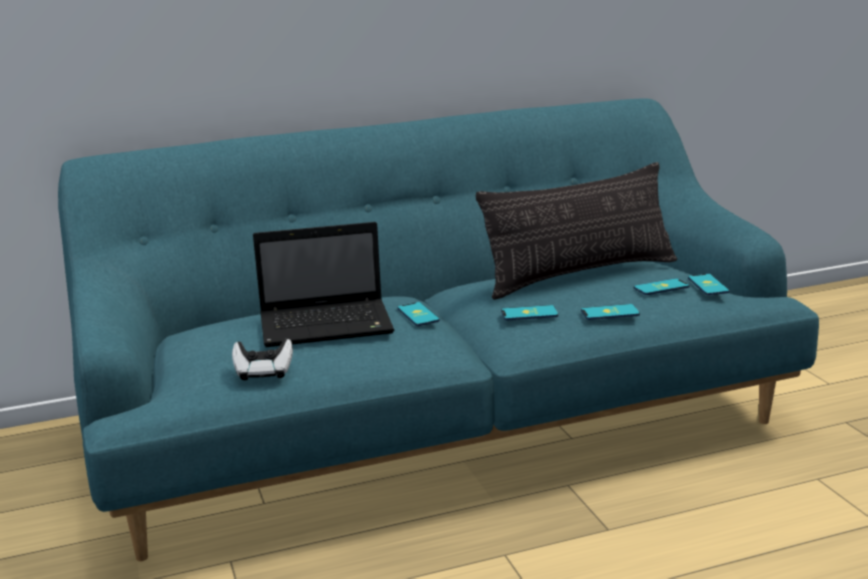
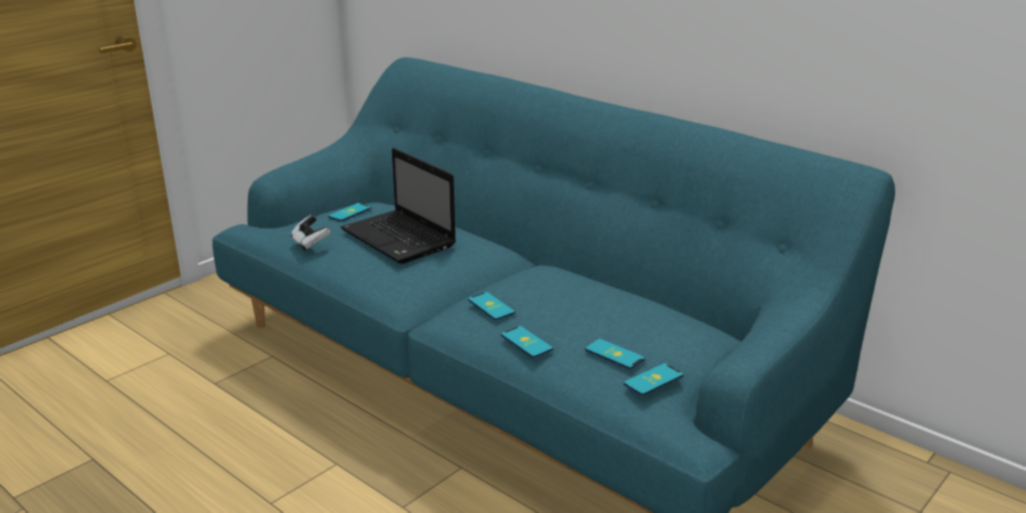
camera: 60 degrees right, 5 degrees up
phone [398,302,440,326] -> phone moved to [328,203,371,221]
pillow [476,162,677,300] -> none

